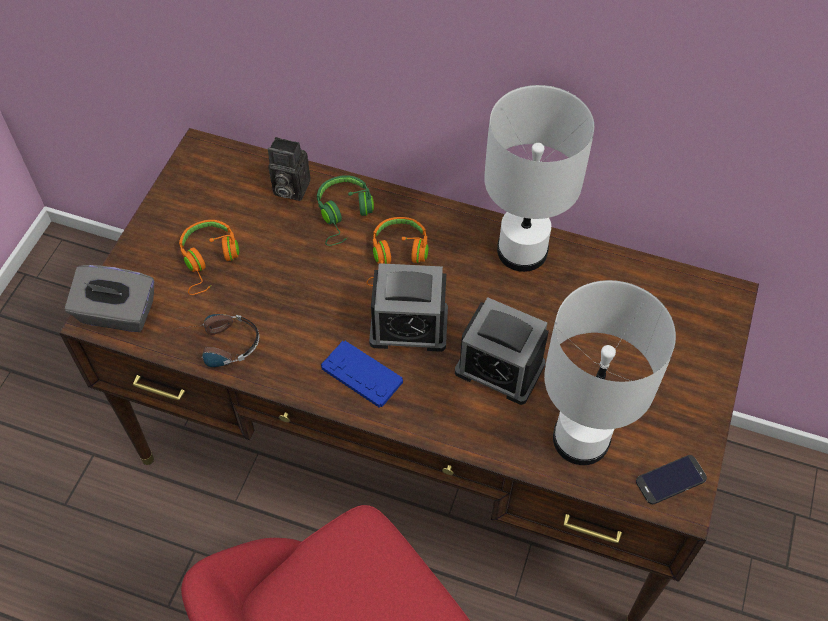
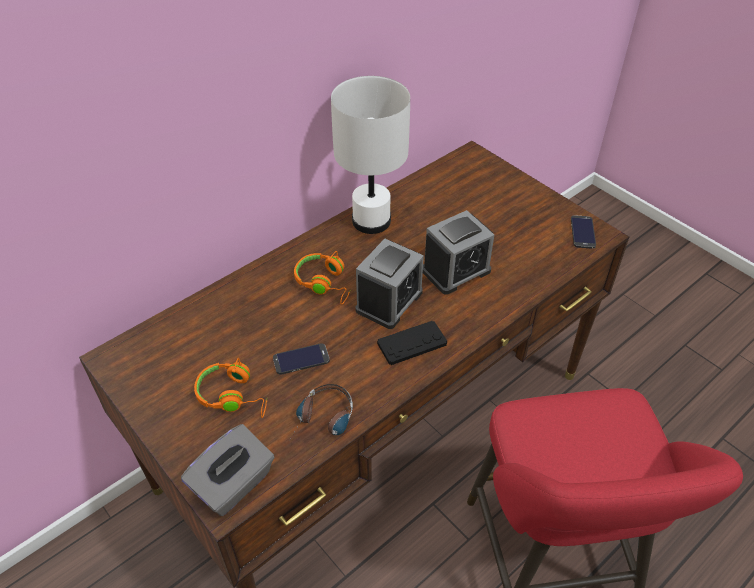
camera: 60 degrees left, 10 degrees down
camera [268,137,311,201] -> none
green headphones [317,175,374,246] -> none
blue game controller [321,341,403,407] -> black game controller [377,321,447,365]
white table lamp [544,280,676,465] -> none
none -> phone [273,343,329,375]

